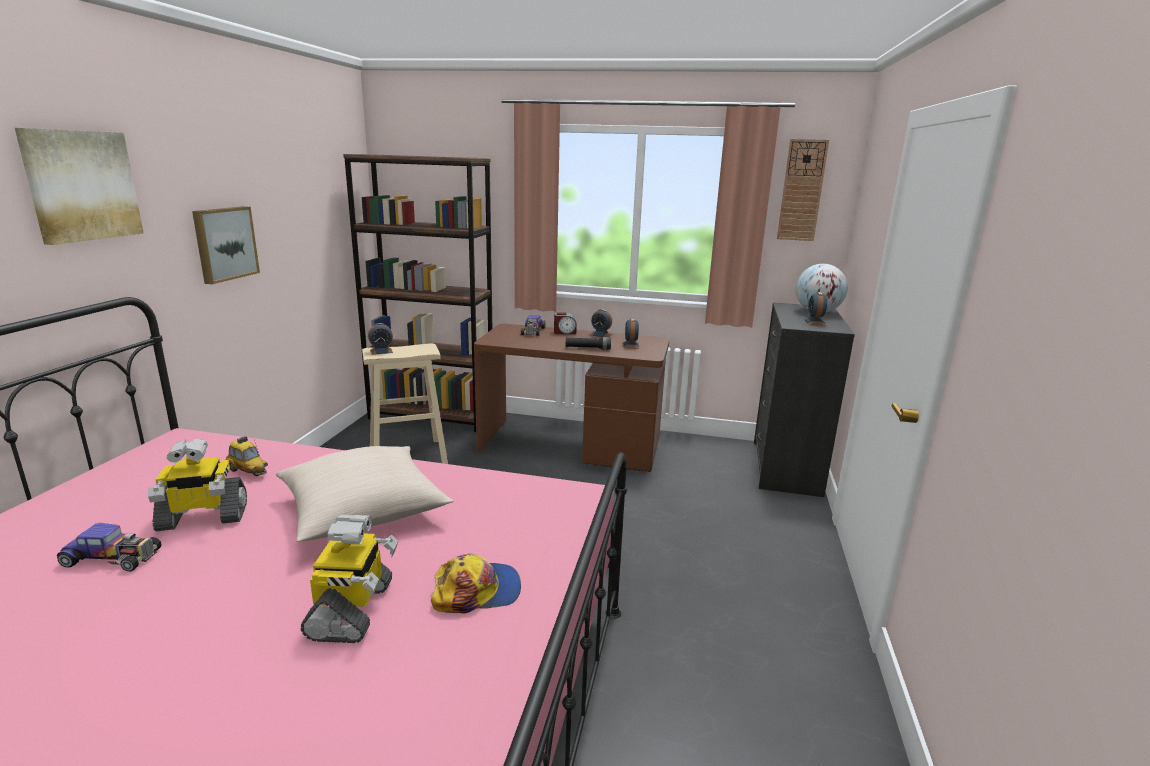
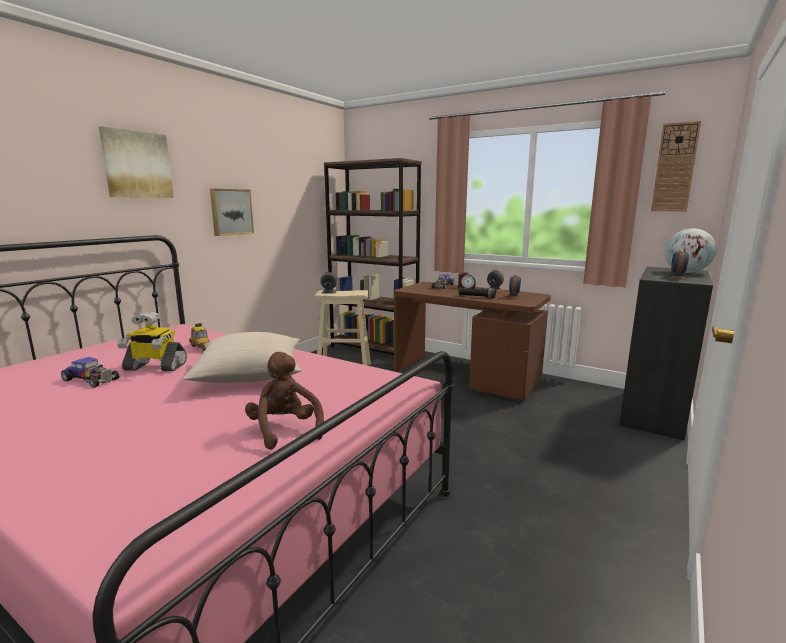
camera: 20 degrees right, 5 degrees down
toy robot [301,515,398,643] -> none
cap [431,553,521,613] -> brown plush toy [245,352,324,450]

